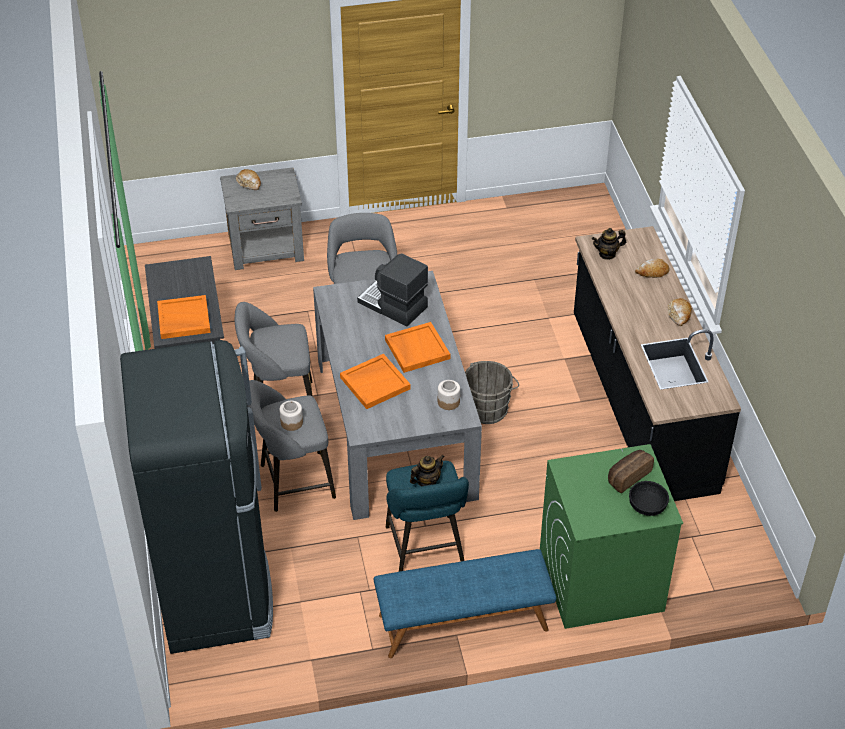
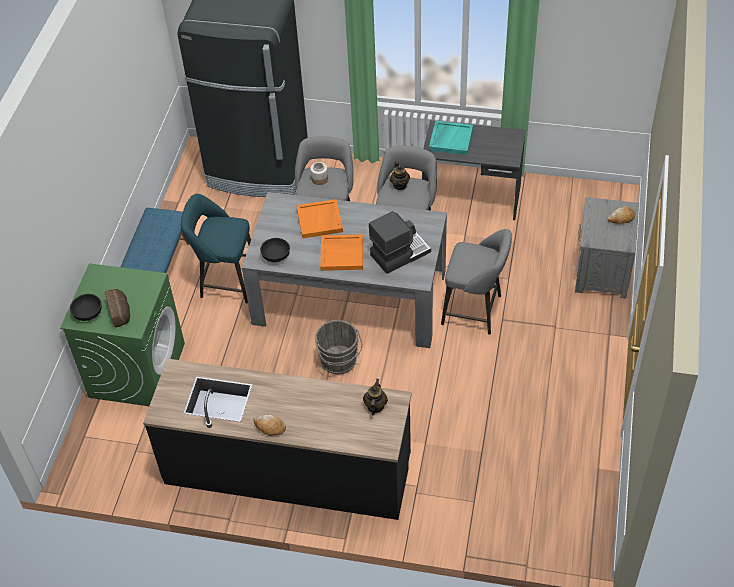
camera: 115 degrees right, 5 degrees up
orange tray [157,295,211,339] -> turquoise tray [429,121,473,155]
teapot [410,455,445,486] -> teapot moved to [390,161,410,190]
jar [438,380,460,410] -> black bowl [260,238,290,262]
bread [635,259,670,278] -> none

